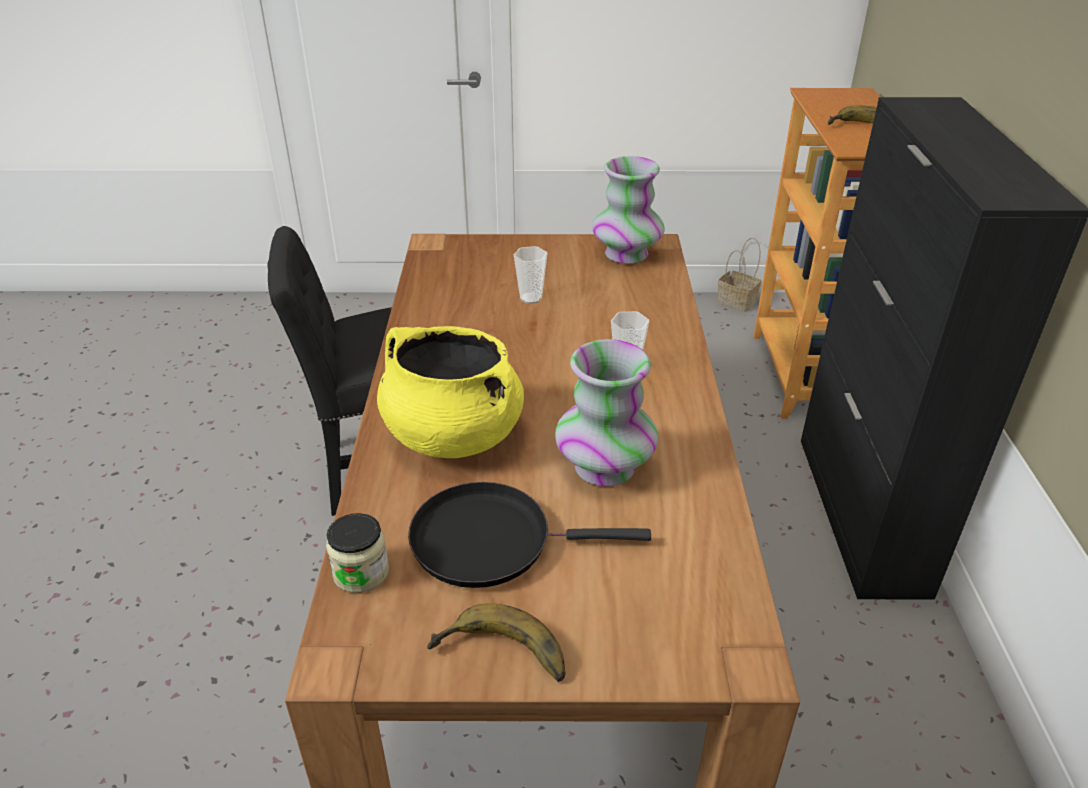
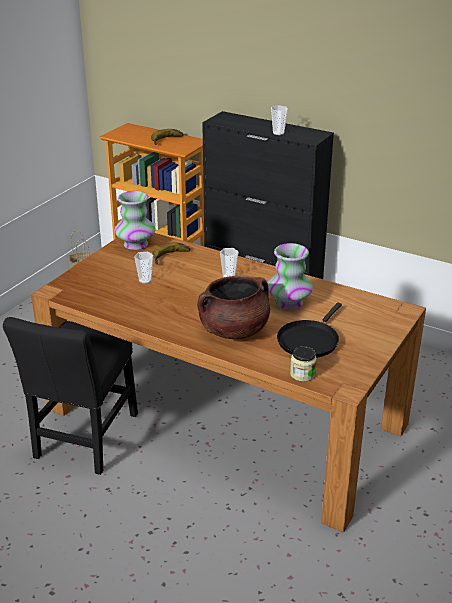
camera: 60 degrees left, 5 degrees down
yellow cooking pot [377,326,524,458] -> brown cooking pot [197,276,270,339]
banana [427,603,565,682] -> banana moved to [152,243,191,264]
none -> cup [271,105,288,135]

